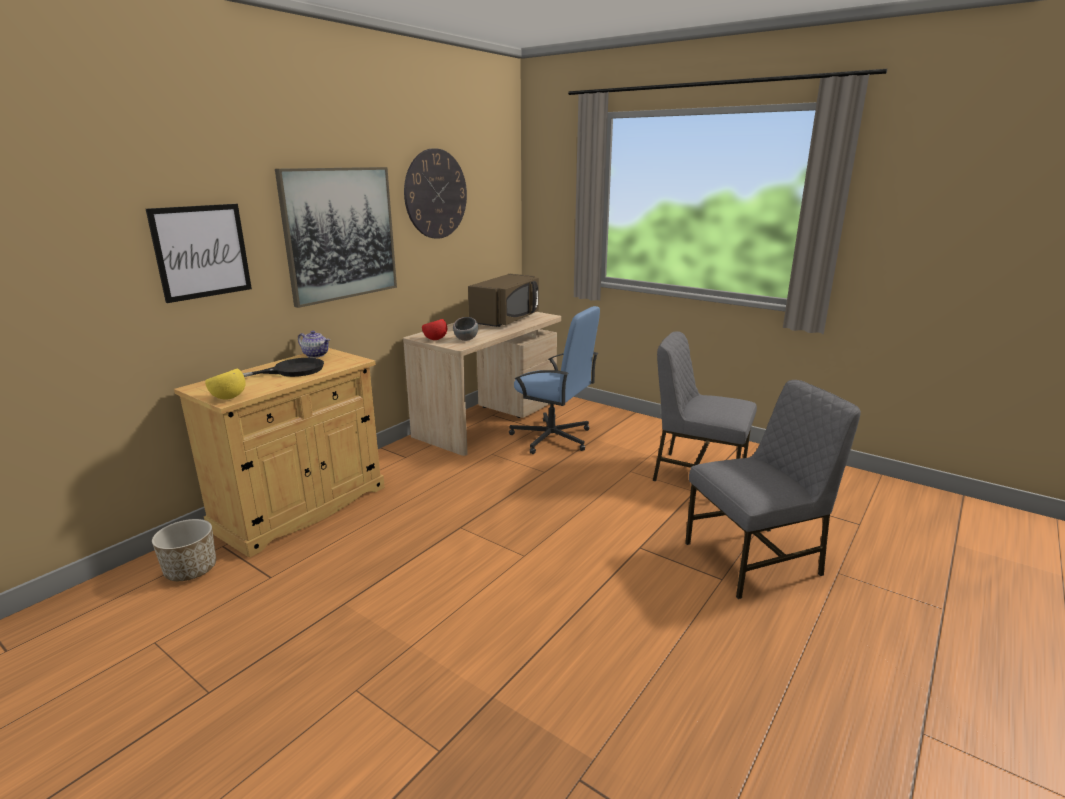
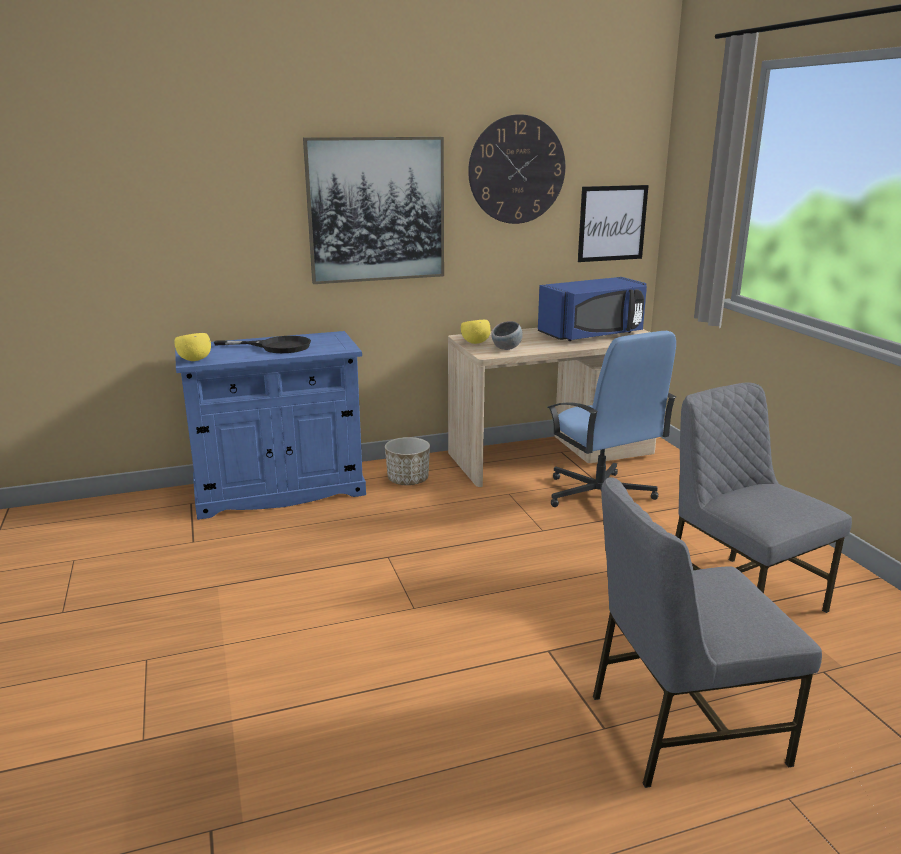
camera: 35 degrees right, 0 degrees up
picture [146,204,252,303] -> picture moved to [578,185,649,262]
planter [152,519,216,581] -> planter moved to [385,437,430,486]
beige cabinet [174,348,385,558] -> blue cabinet [175,331,366,520]
teapot [298,331,330,358] -> none
red bowl [422,319,447,340] -> yellow bowl [461,320,491,344]
brown microwave [468,274,539,327] -> blue microwave [538,277,647,341]
grey chair [685,380,861,599] -> grey chair turned 150 degrees clockwise [593,477,822,788]

